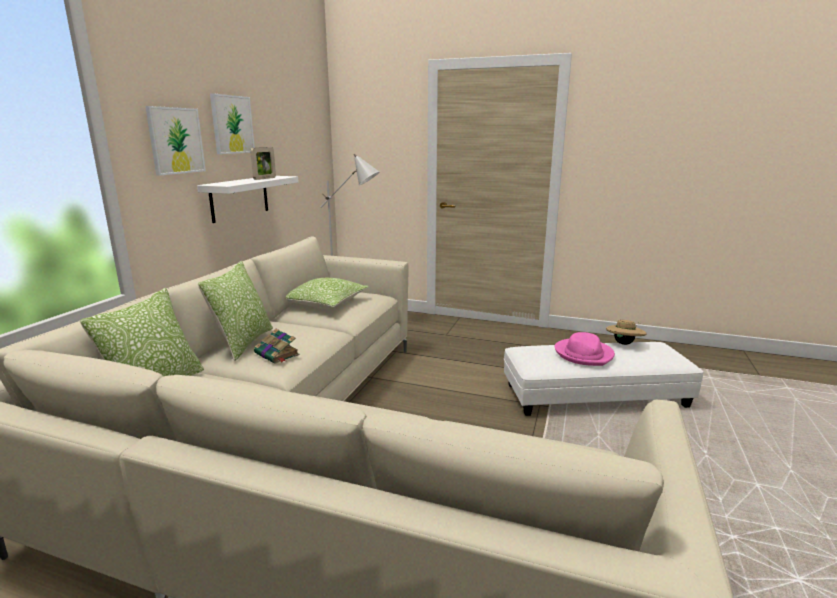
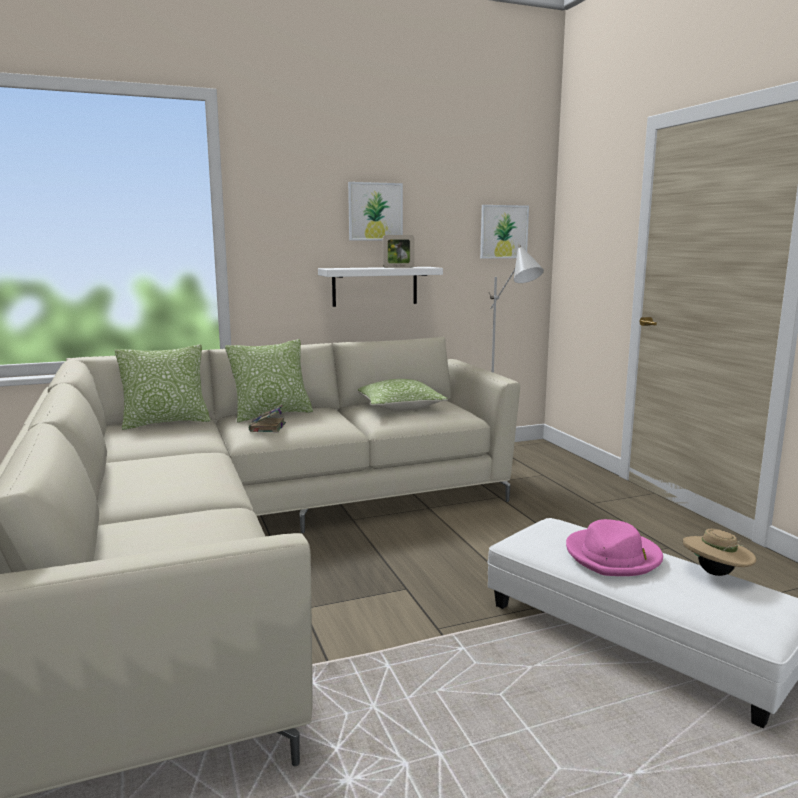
camera: 50 degrees right, 5 degrees down
picture [145,106,206,176] -> picture moved to [480,205,529,258]

